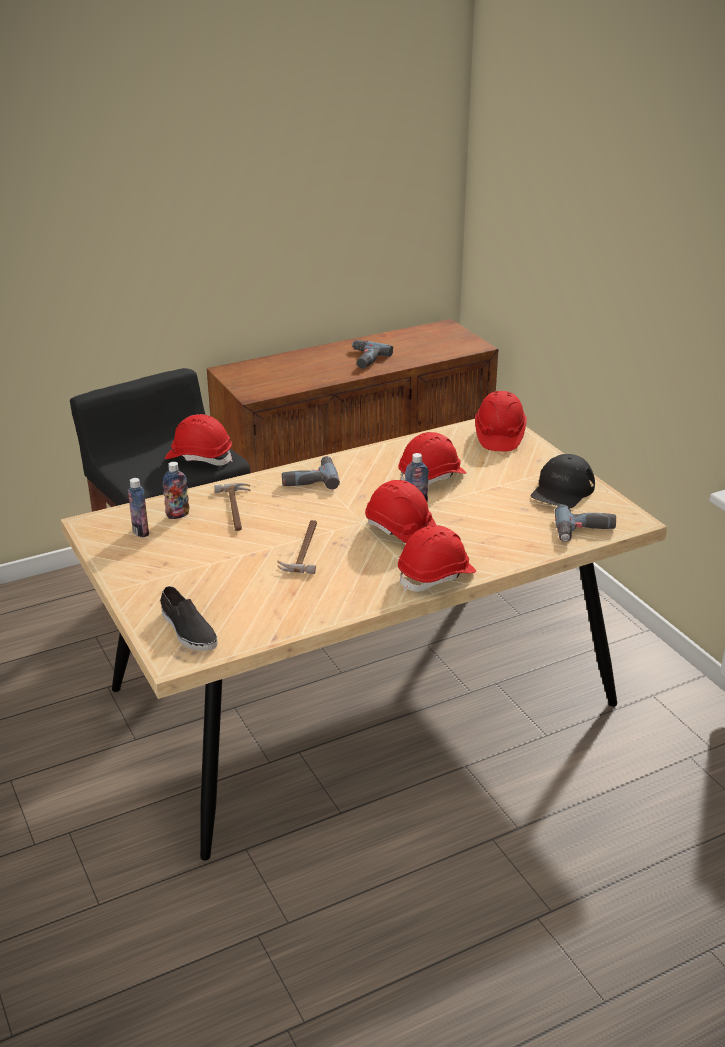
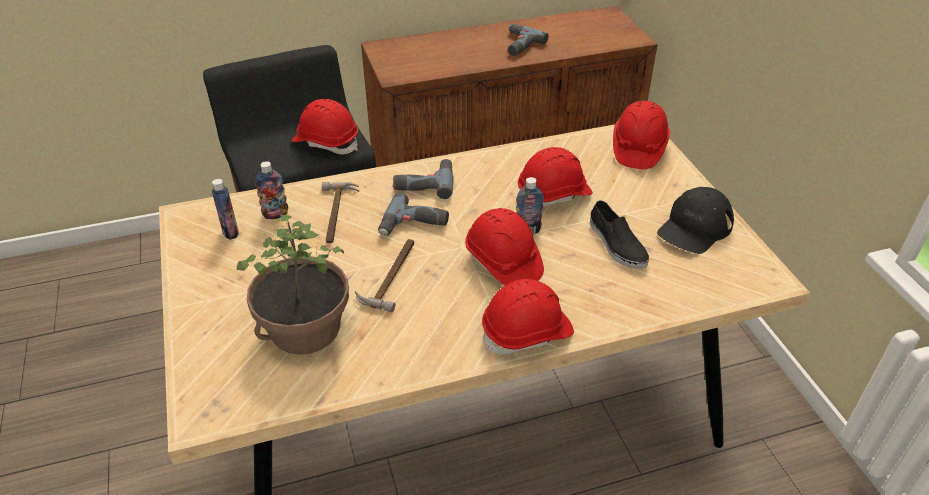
camera: 10 degrees right, 10 degrees up
black shoe [160,586,218,651] -> black shoe moved to [590,200,649,269]
power drill [555,504,616,542] -> power drill moved to [378,193,449,236]
none -> potted plant [236,215,349,355]

